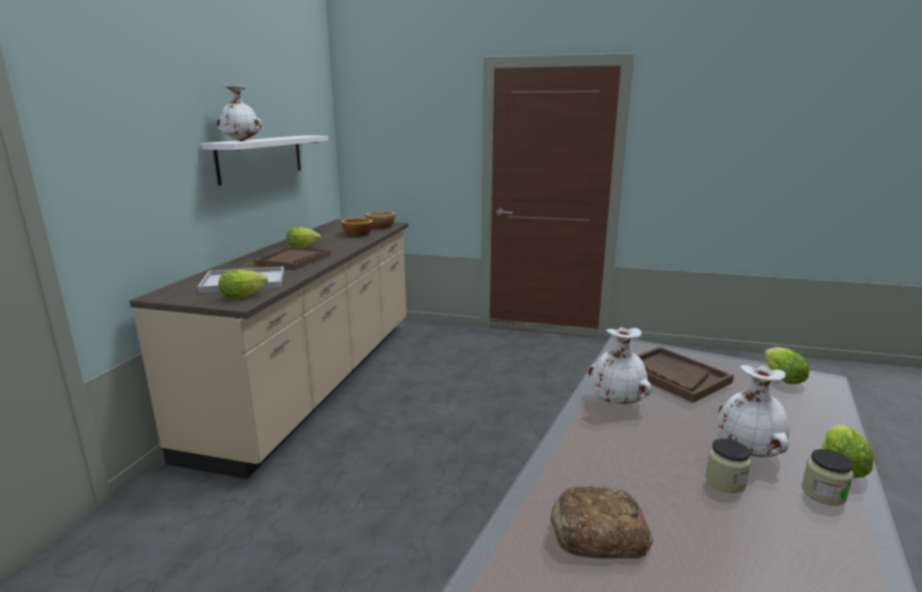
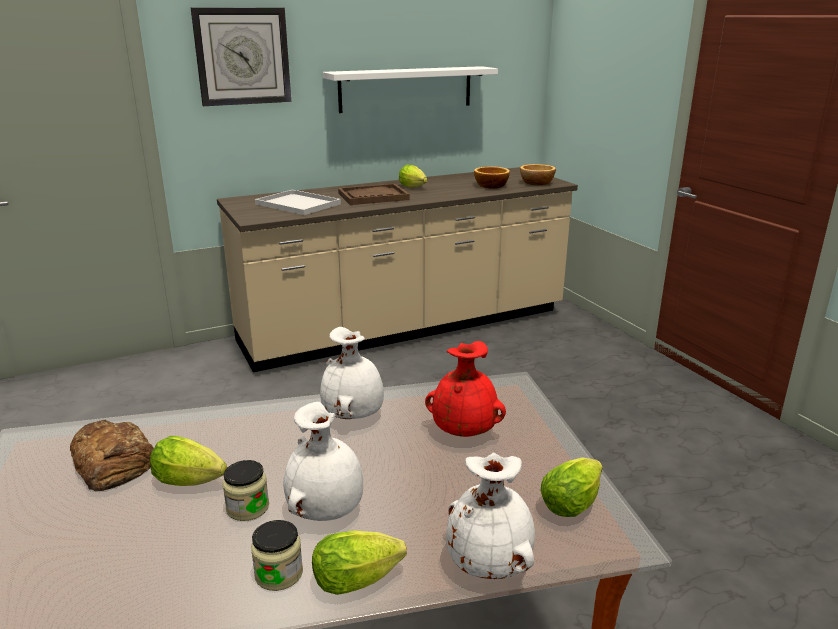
camera: 50 degrees right, 5 degrees up
white vase [216,85,262,141] -> white vase moved to [446,453,535,579]
lettuce [219,269,268,299] -> lettuce moved to [150,436,227,486]
brown tray [637,347,734,403] -> red vase [425,341,506,437]
none -> wall clock [191,7,291,106]

